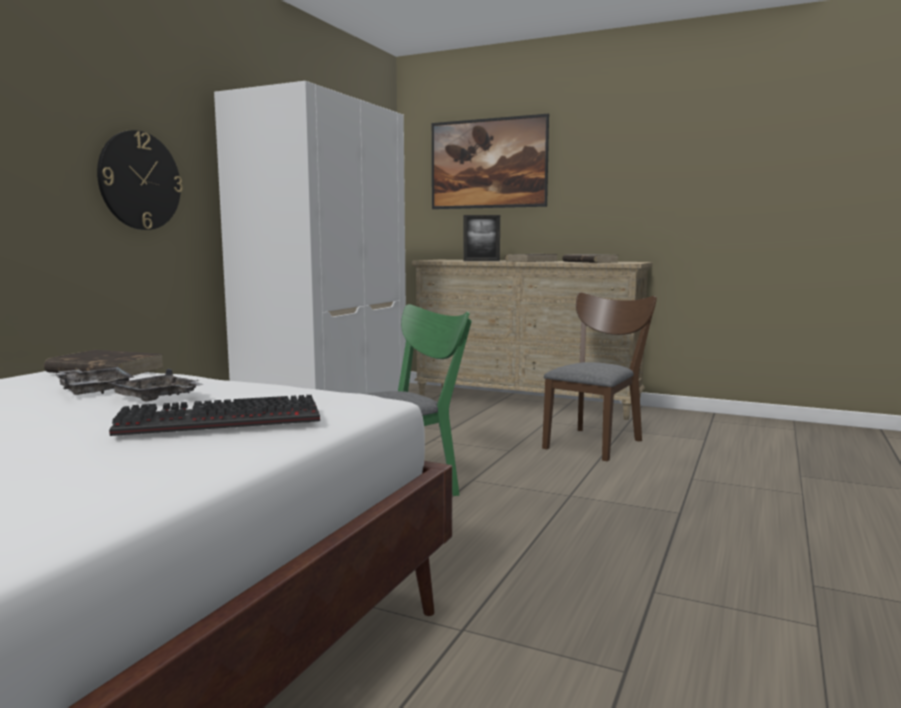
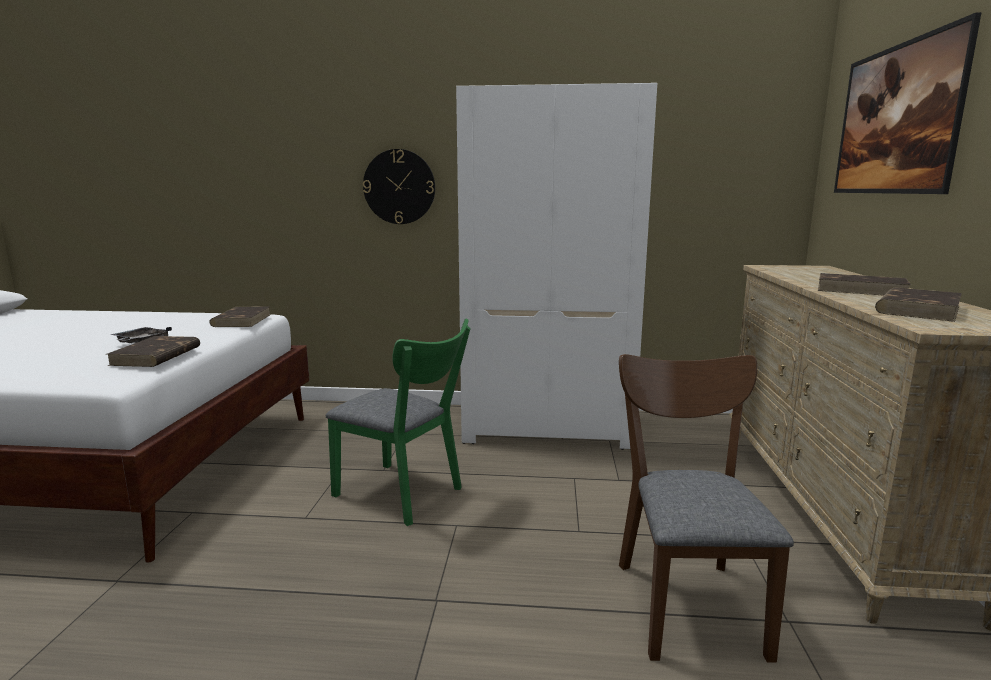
camera: 70 degrees right, 5 degrees up
grey tray [55,367,133,395] -> none
keyboard [109,395,320,436] -> none
picture frame [463,215,500,261] -> none
brown chair [542,293,657,461] -> brown chair turned 105 degrees counterclockwise [619,354,794,663]
none -> brown book [106,336,200,367]

